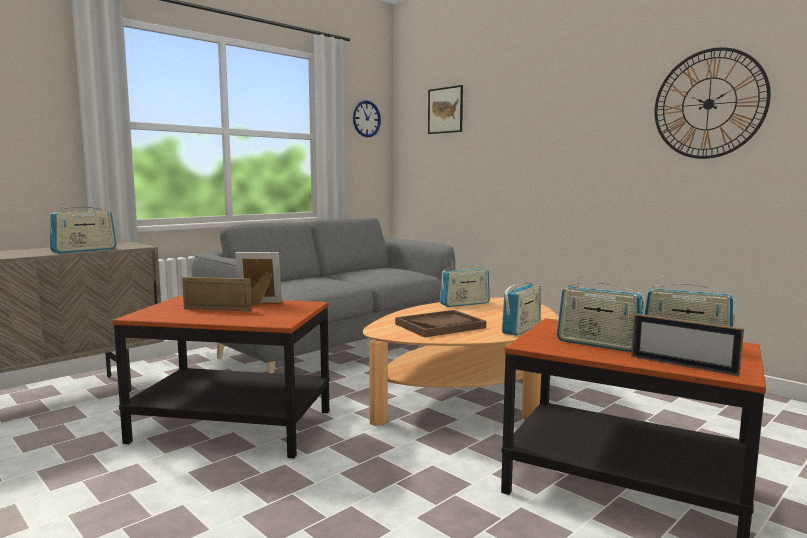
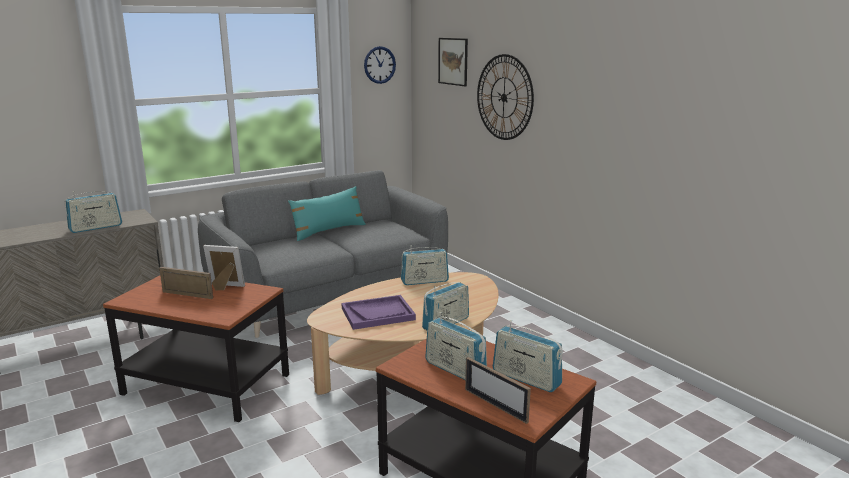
camera: 10 degrees right, 10 degrees up
brown tray [395,310,486,338] -> purple tray [341,295,416,330]
wall clock [654,47,771,159] -> wall clock moved to [477,54,534,140]
none -> turquoise pillow [288,186,366,241]

